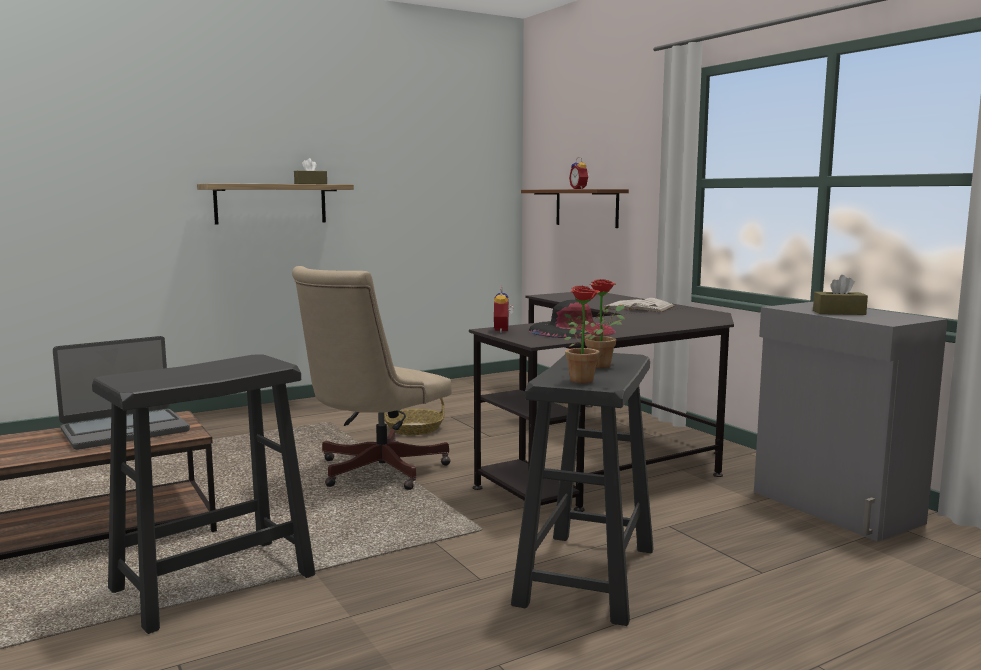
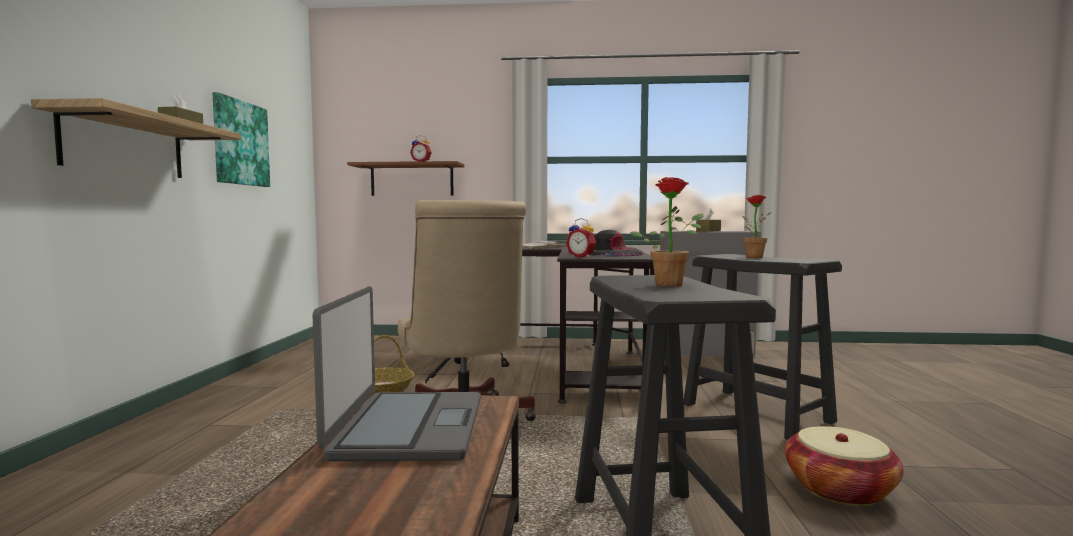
camera: 55 degrees left, 5 degrees down
potted plant [564,285,621,383] -> potted plant moved to [630,177,704,287]
none -> picture [212,92,270,187]
none -> basket [785,426,904,506]

